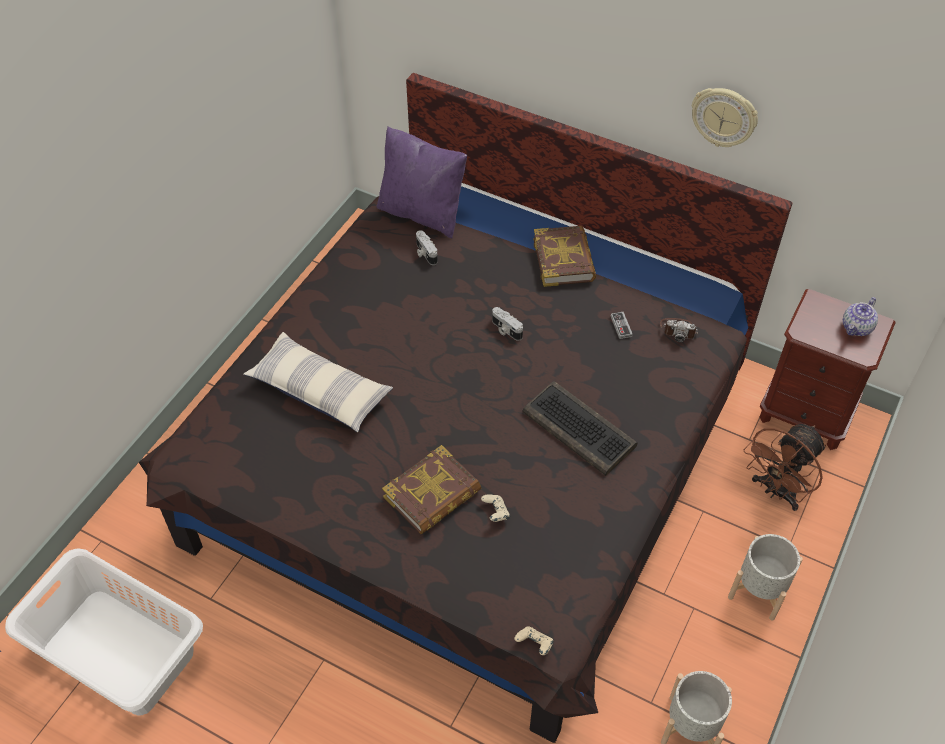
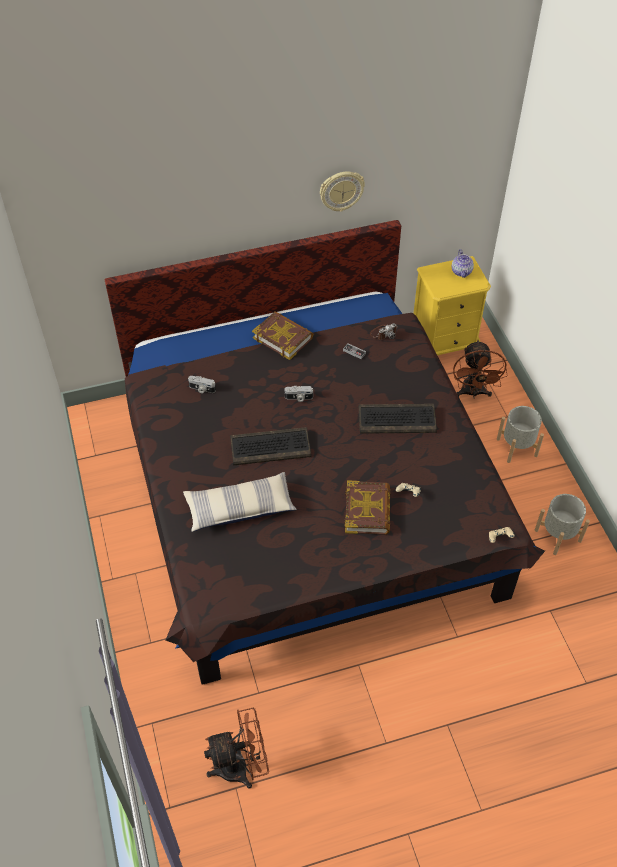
camera: 45 degrees left, 0 degrees up
white laundry basket [5,549,203,716] -> brown fan [204,708,269,789]
purple pillow [376,126,467,238] -> none
brown nightstand [760,289,896,450] -> yellow nightstand [413,256,491,355]
none -> keyboard [230,427,311,465]

